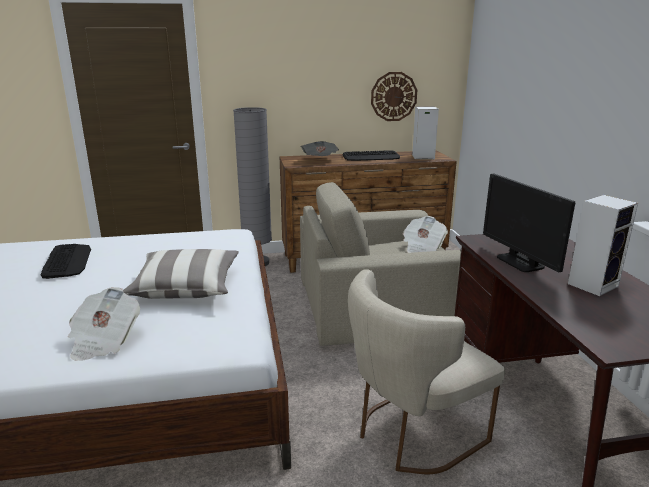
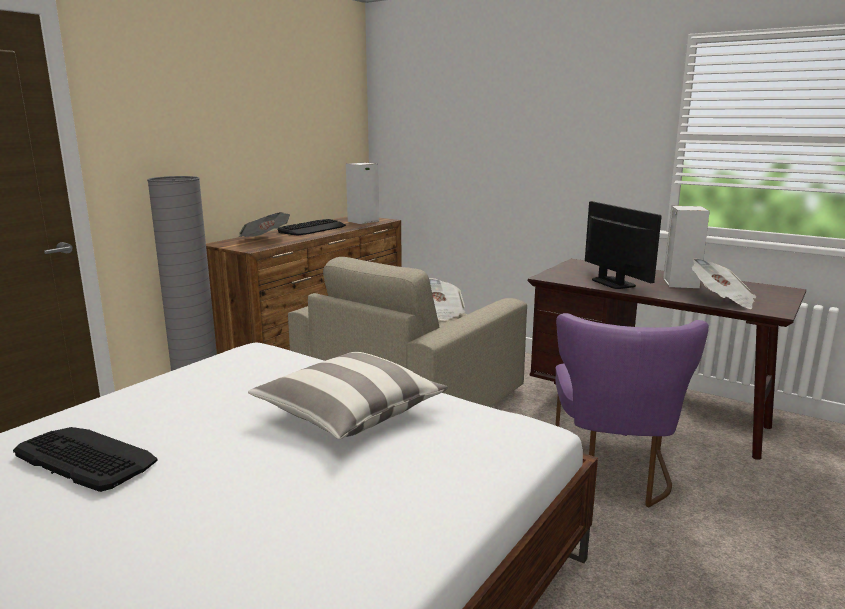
camera: 45 degrees left, 5 degrees down
newspaper [68,287,140,361] -> newspaper moved to [692,258,756,309]
beige chair [348,269,505,474] -> purple chair [555,313,709,507]
wall clock [371,72,417,121] -> none
monitor [483,173,575,272] -> monitor turned 135 degrees counterclockwise [585,201,662,289]

